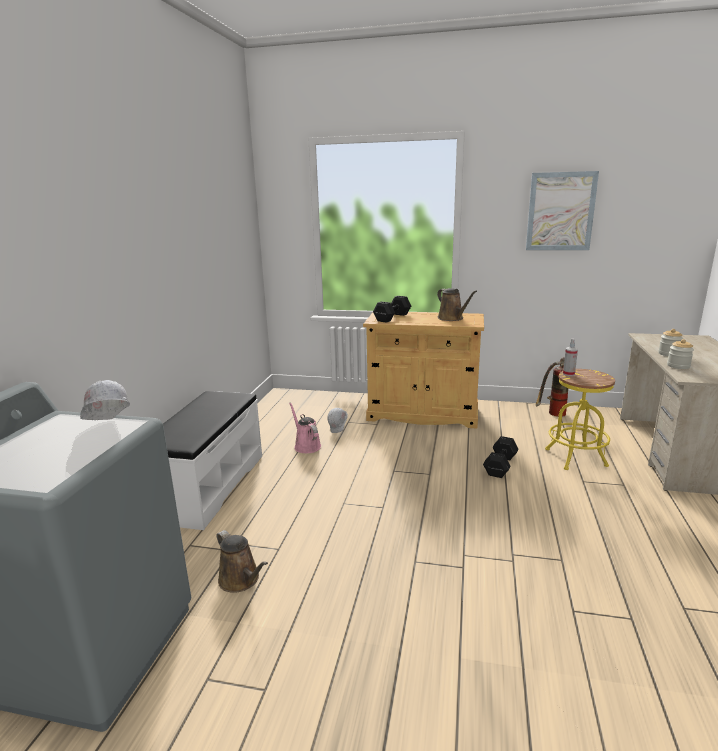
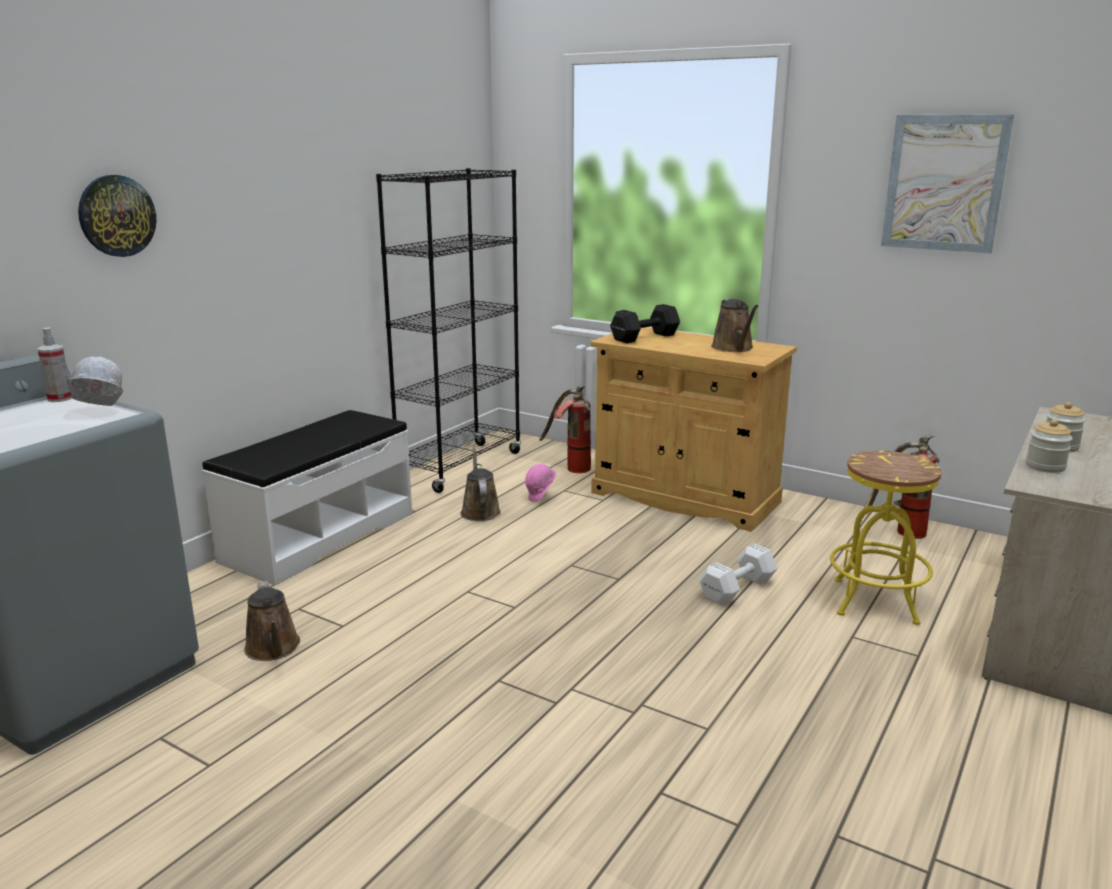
camera: 20 degrees right, 0 degrees up
pink watering can [289,402,321,453] -> brown watering can [461,446,501,521]
white hard hat [327,408,348,433] -> pink hard hat [525,464,556,502]
black dumbbell [483,436,519,478] -> white dumbbell [699,544,777,606]
spray bottle [563,338,578,376] -> spray bottle moved to [38,327,72,402]
none -> wall clock [78,175,157,257]
none -> black bookcase [376,168,521,493]
none -> fire extinguisher [539,386,591,473]

